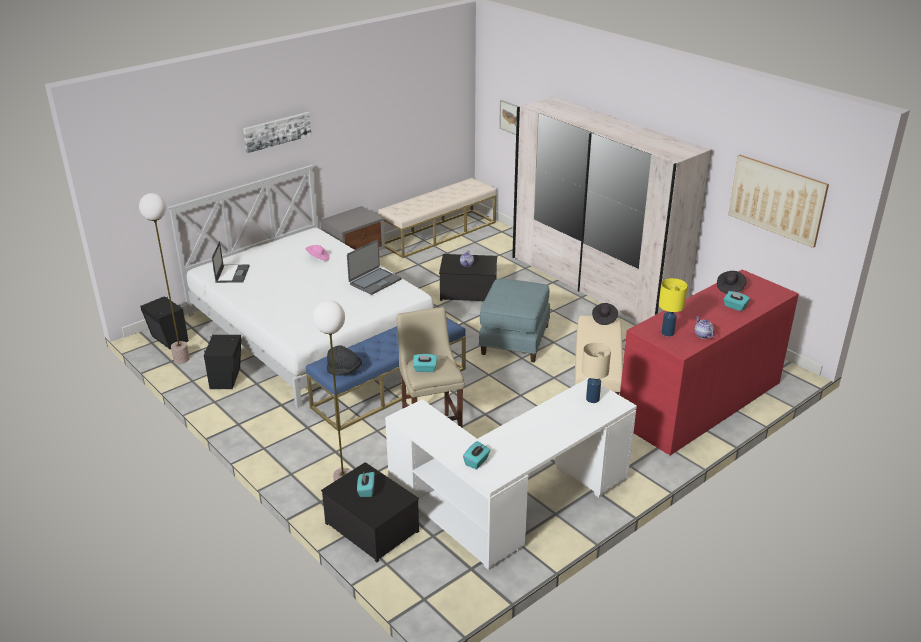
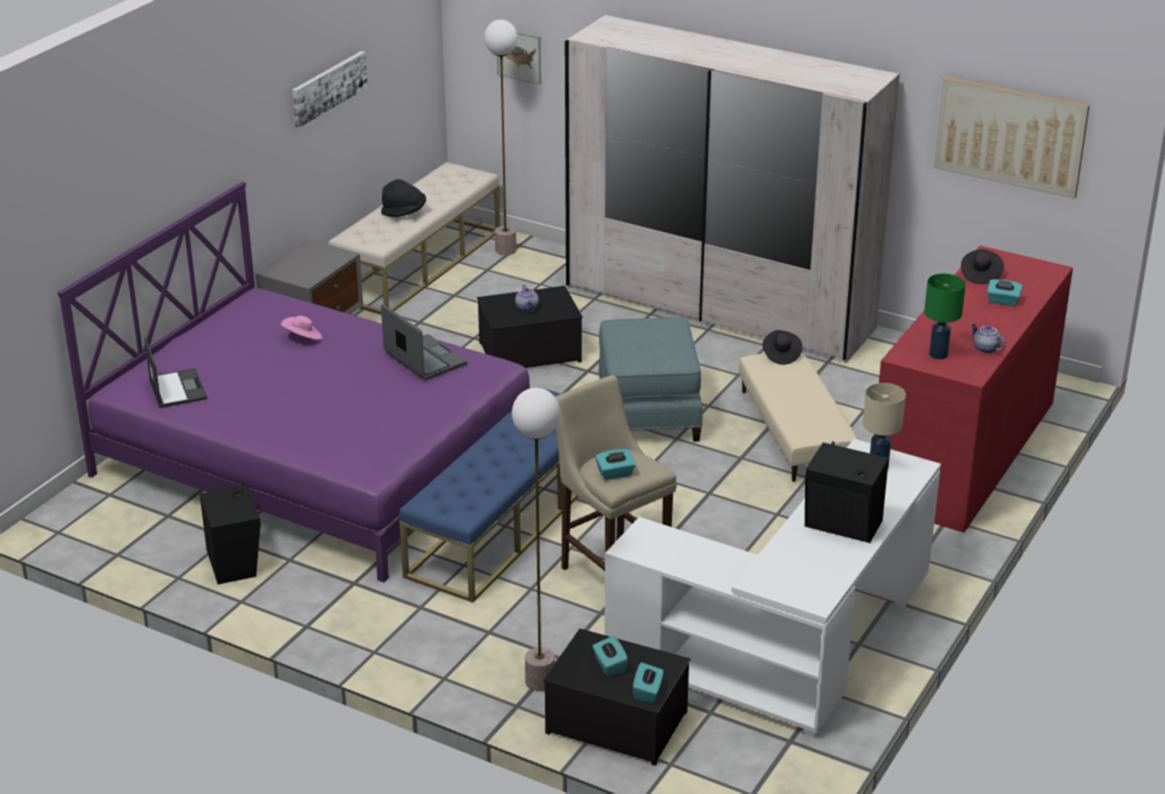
camera: 20 degrees left, 0 degrees up
floor lamp [139,193,190,364] -> floor lamp moved to [484,19,518,255]
black speaker [140,296,189,349] -> black speaker moved to [805,441,889,543]
white bed [168,165,434,408] -> purple bed [57,182,530,583]
picture [243,112,312,153] -> picture moved to [292,51,368,127]
black hat [327,345,362,376] -> black hat moved to [381,179,426,217]
laptop [347,240,401,295] -> laptop turned 60 degrees counterclockwise [381,304,467,380]
turquoise tissue box [463,441,490,469] -> turquoise tissue box moved to [633,662,664,703]
yellow table lamp [659,278,688,337] -> green table lamp [924,274,966,359]

